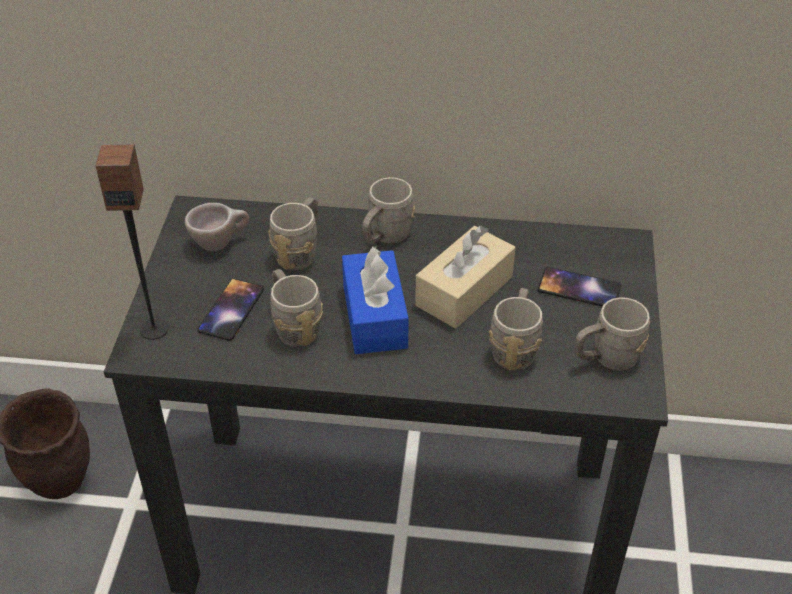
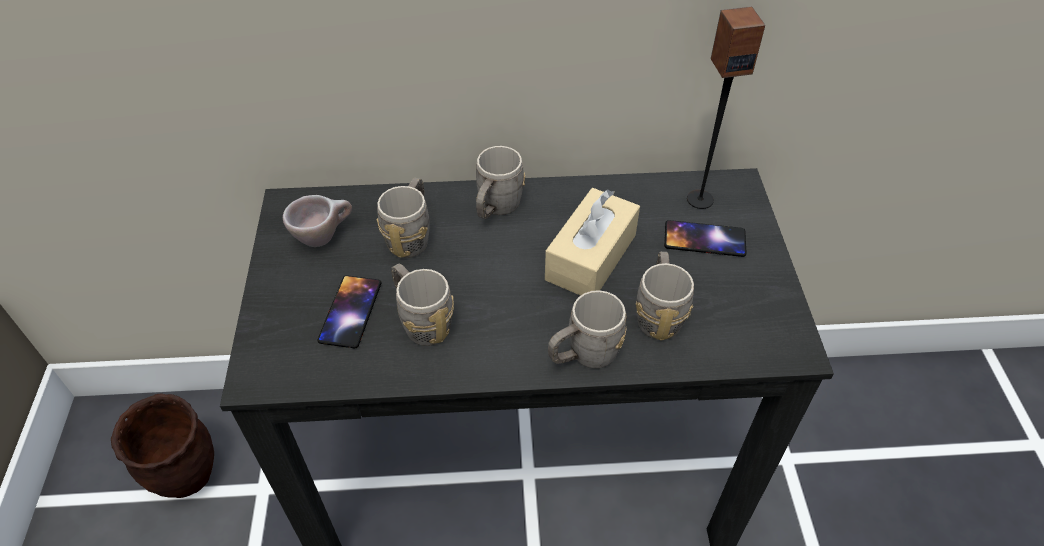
camera: 10 degrees left, 5 degrees up
speaker [96,144,168,340] -> speaker moved to [687,6,765,209]
blue tissue box [342,246,409,354] -> none
grey mug [574,297,650,371] -> grey mug moved to [548,290,627,368]

